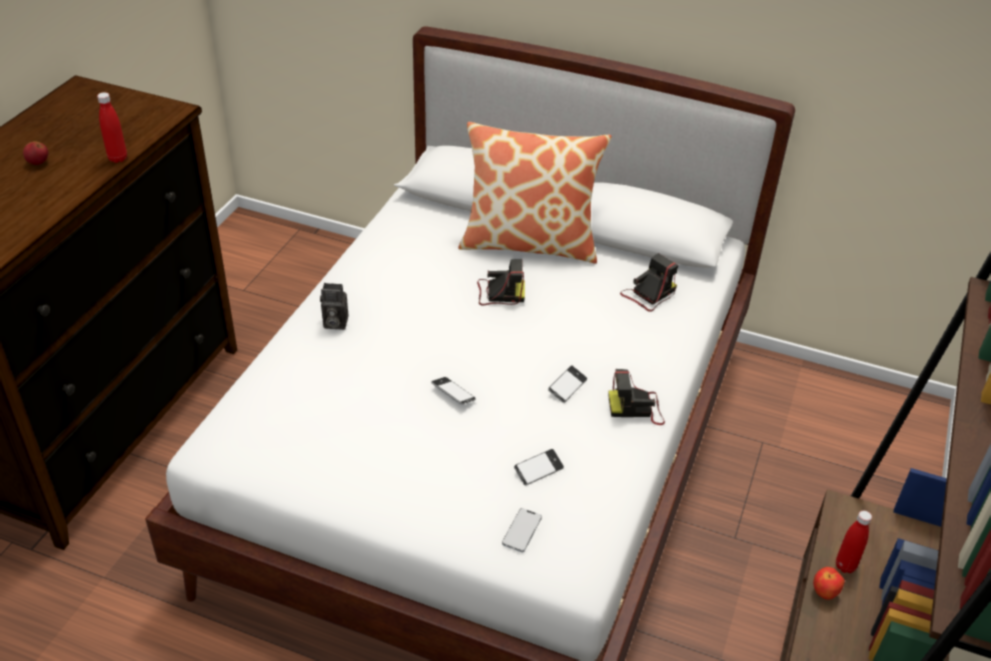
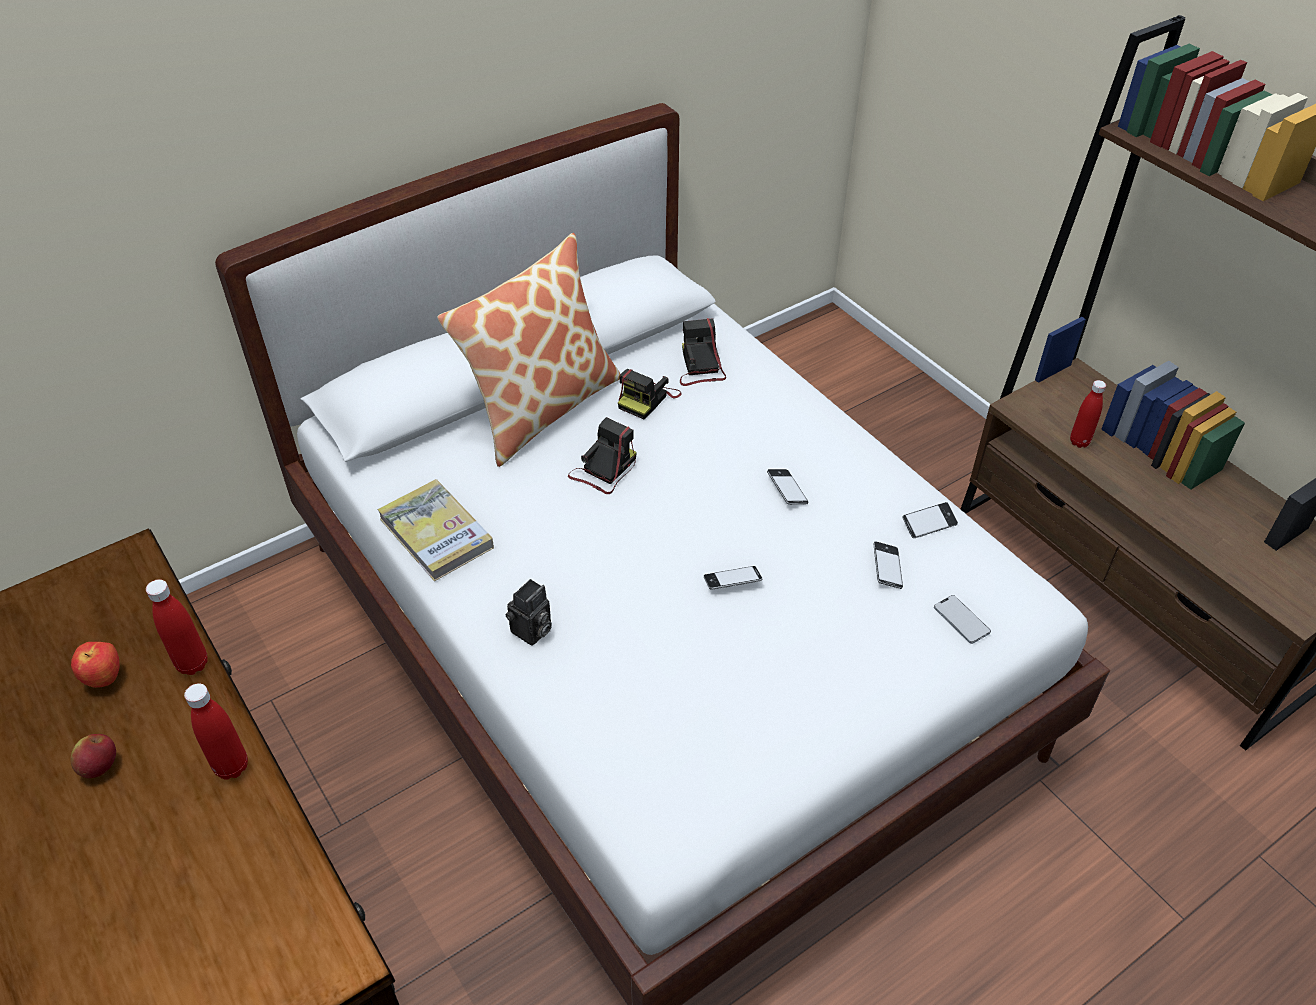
camera: 55 degrees left, 5 degrees up
camera [608,369,665,425] -> camera moved to [618,369,682,419]
apple [813,567,845,600] -> apple moved to [71,642,120,688]
none -> red bottle [184,684,248,780]
none -> book [377,479,494,581]
none -> phone [902,502,958,538]

